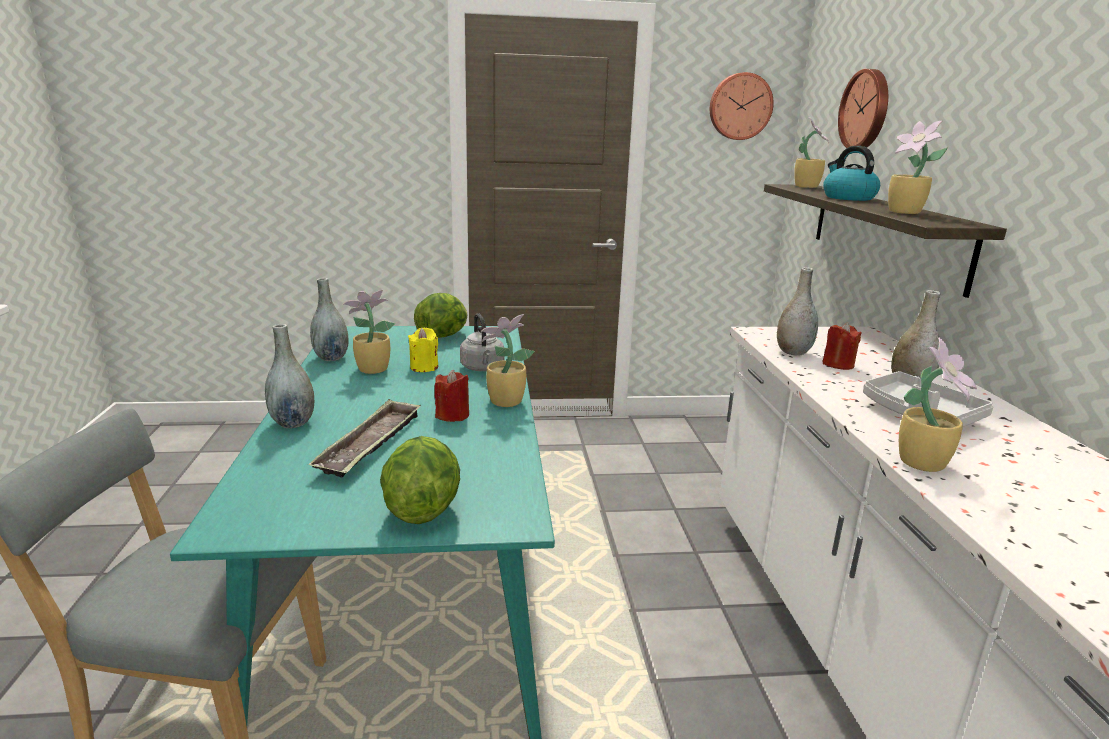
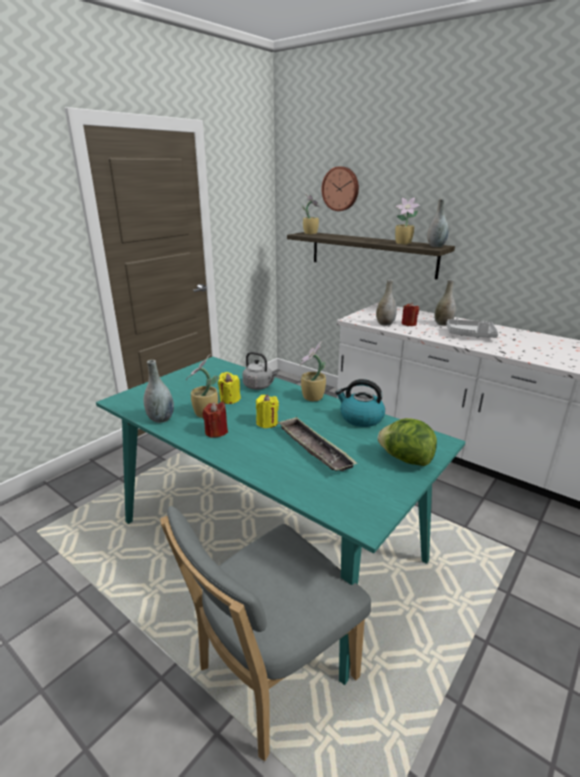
camera: 45 degrees left, 5 degrees up
grey vase [265,324,314,428] -> grey vase moved to [428,199,448,247]
lettuce [414,293,467,338] -> none
red candle [434,370,469,422] -> red candle moved to [203,402,228,438]
wall clock [710,72,774,140] -> none
kettle [823,146,880,201] -> kettle moved to [335,379,385,427]
potted plant [899,337,977,472] -> none
none -> yellow candle [256,395,279,428]

